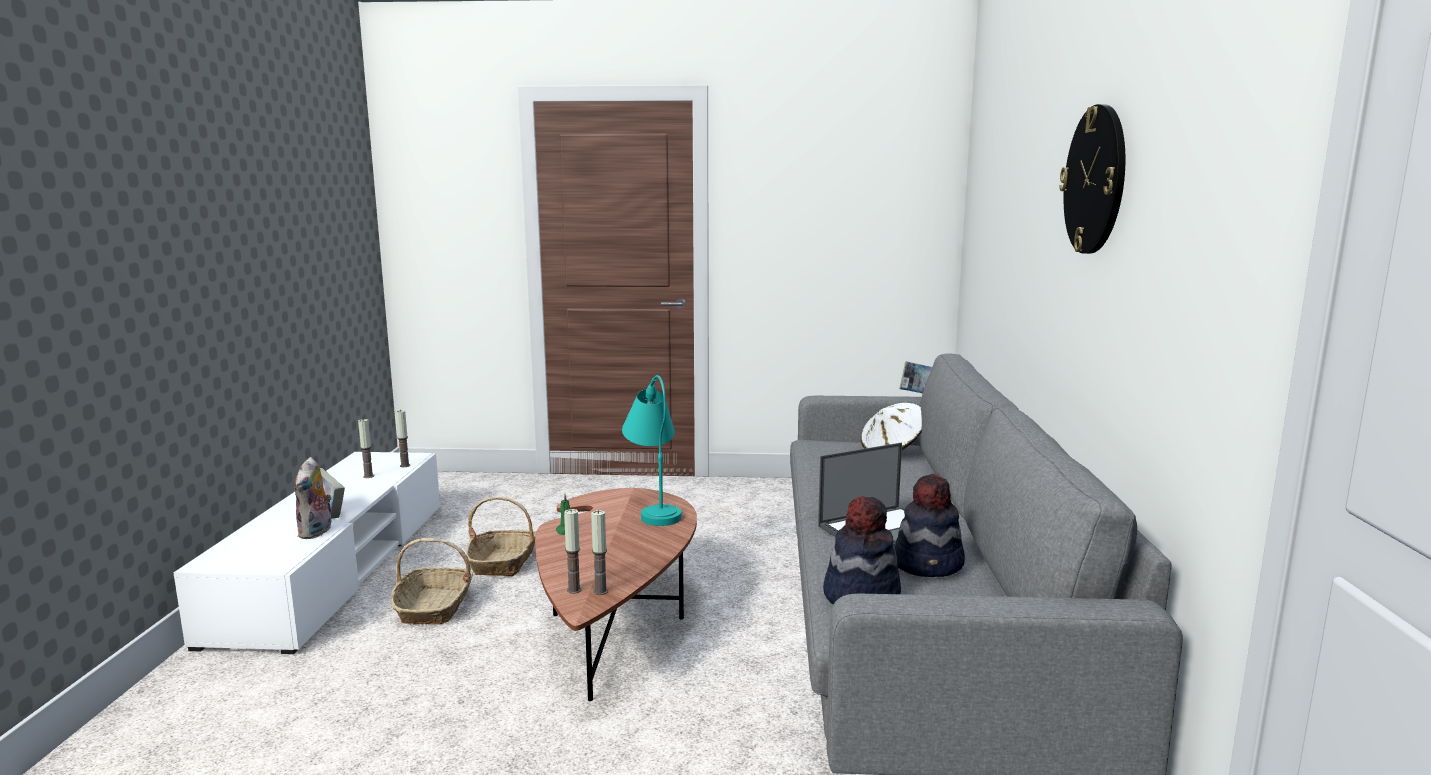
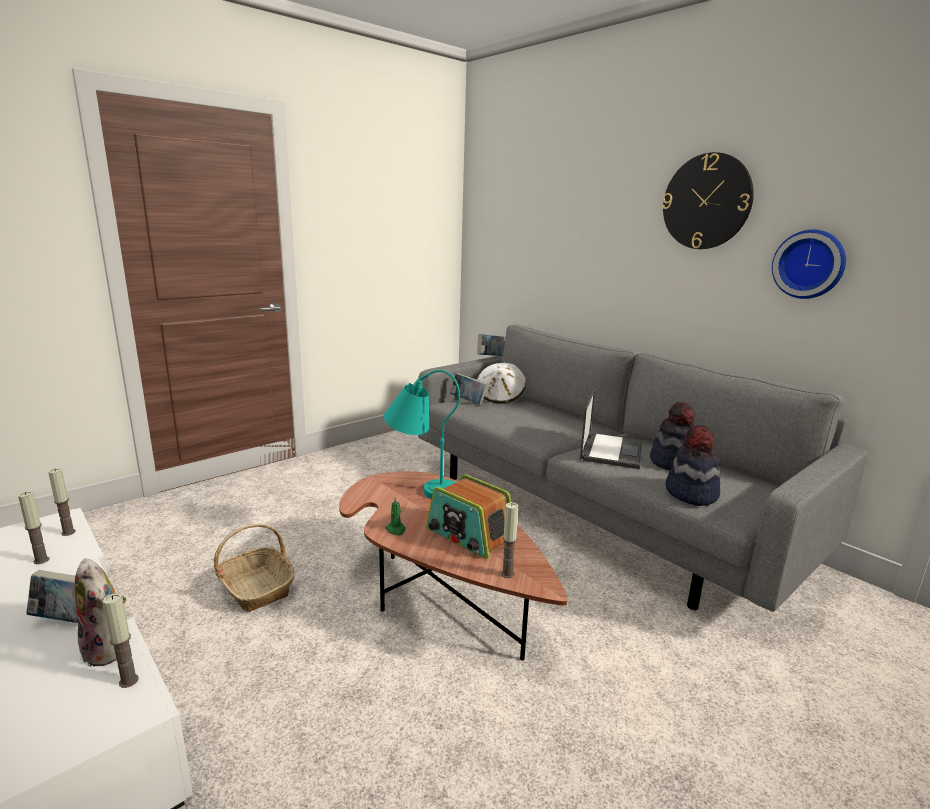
camera: 45 degrees left, 5 degrees up
basket [391,538,473,625] -> none
candle [591,510,608,595] -> candle moved to [103,593,139,688]
none -> radio [426,474,511,559]
none -> book [450,373,488,405]
none -> wall clock [772,230,846,299]

